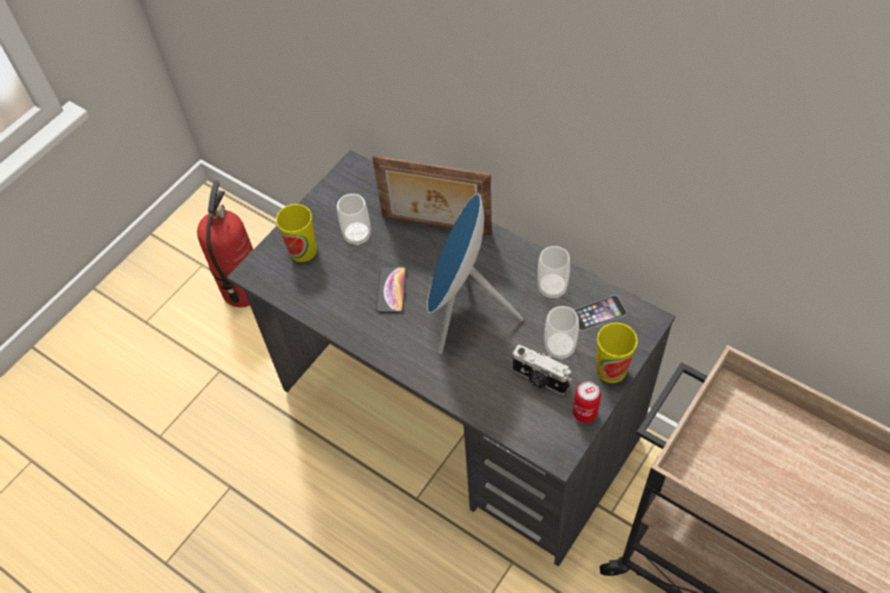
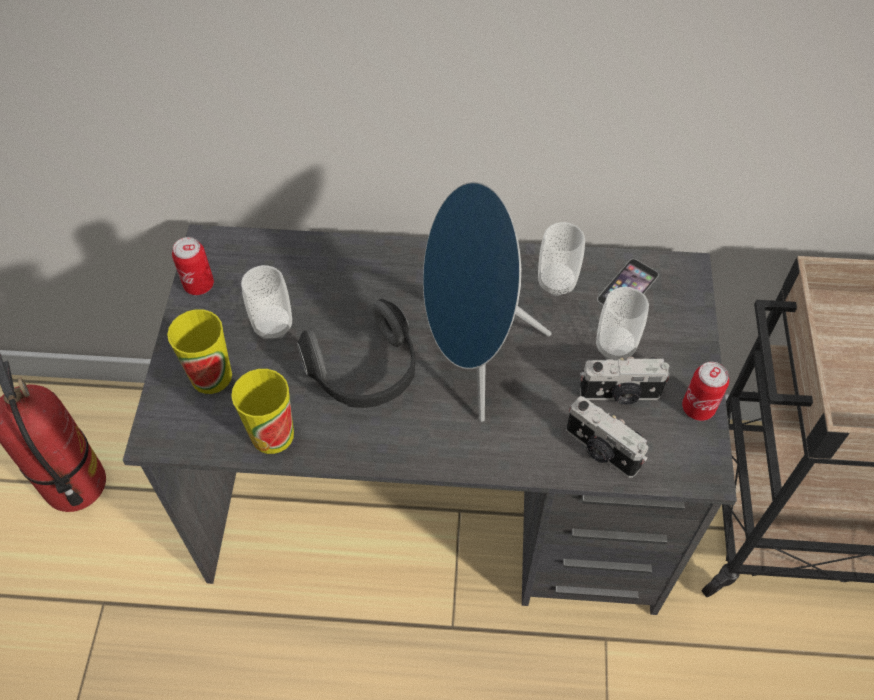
camera: 35 degrees left, 0 degrees up
picture frame [372,155,492,235] -> none
phone [376,267,407,313] -> headphones [297,299,415,408]
cup [596,323,638,383] -> cup moved to [231,369,294,454]
none -> can [172,237,214,295]
none -> camera [566,396,648,478]

